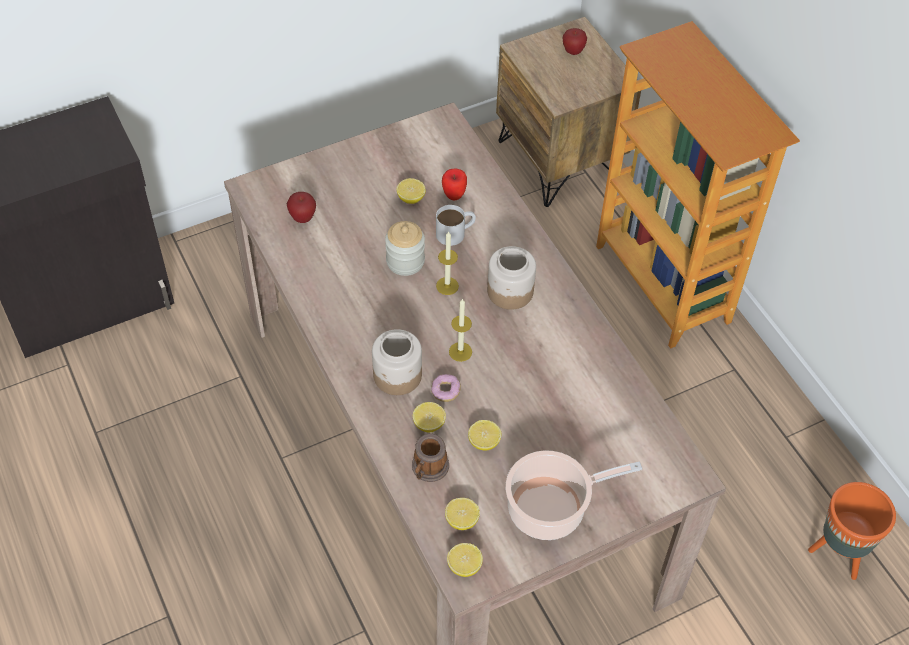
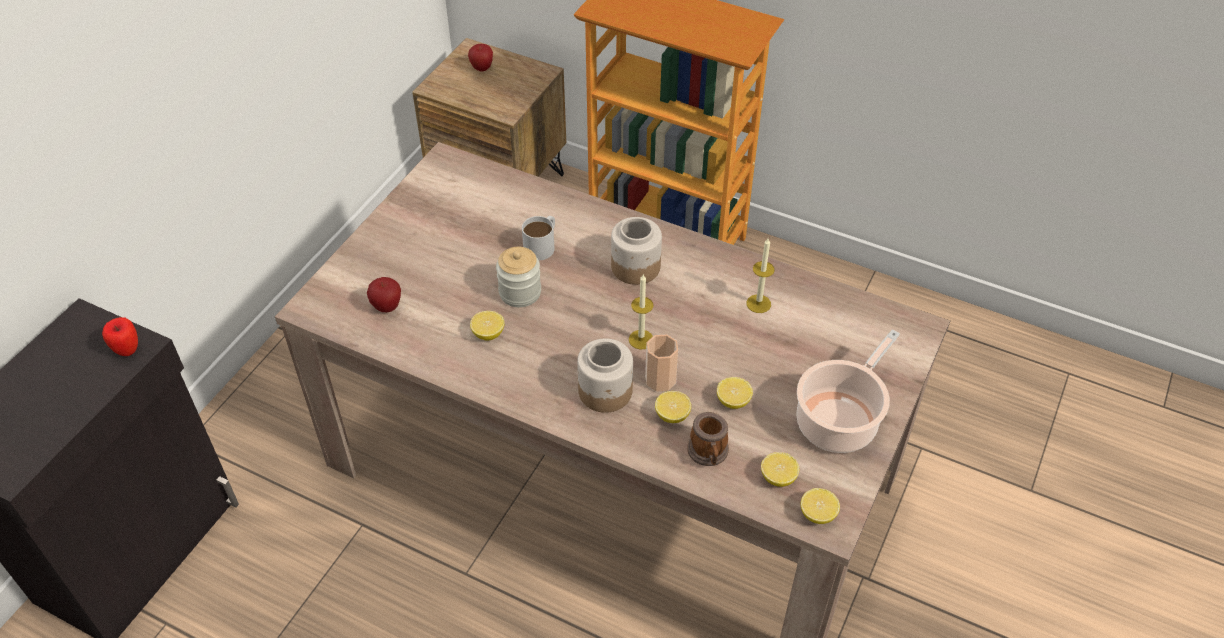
camera: 35 degrees left, 5 degrees down
lemon [397,178,426,204] -> lemon moved to [470,311,505,341]
donut [431,374,461,402] -> cup [645,334,678,392]
candle [436,231,459,295] -> candle moved to [746,239,775,313]
apple [442,168,467,200] -> apple moved to [102,317,138,356]
orange planter [808,482,896,580] -> none

